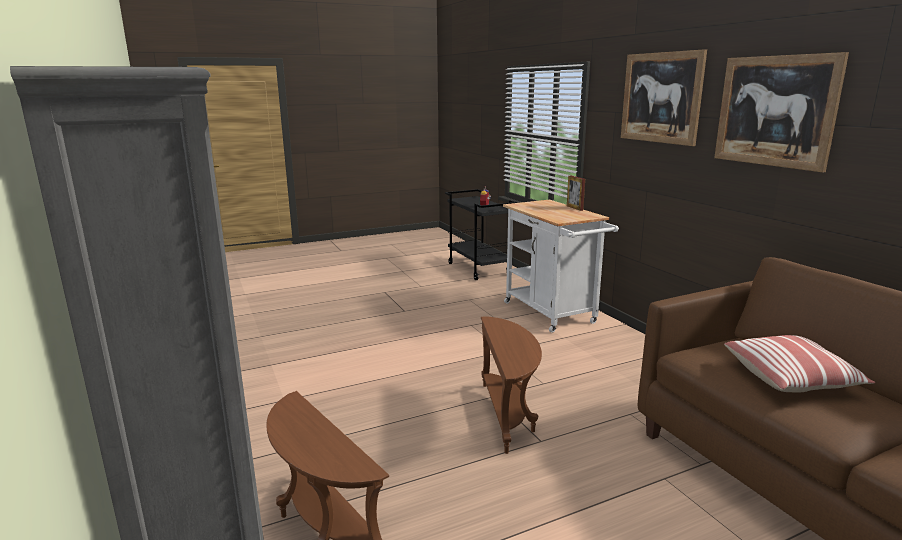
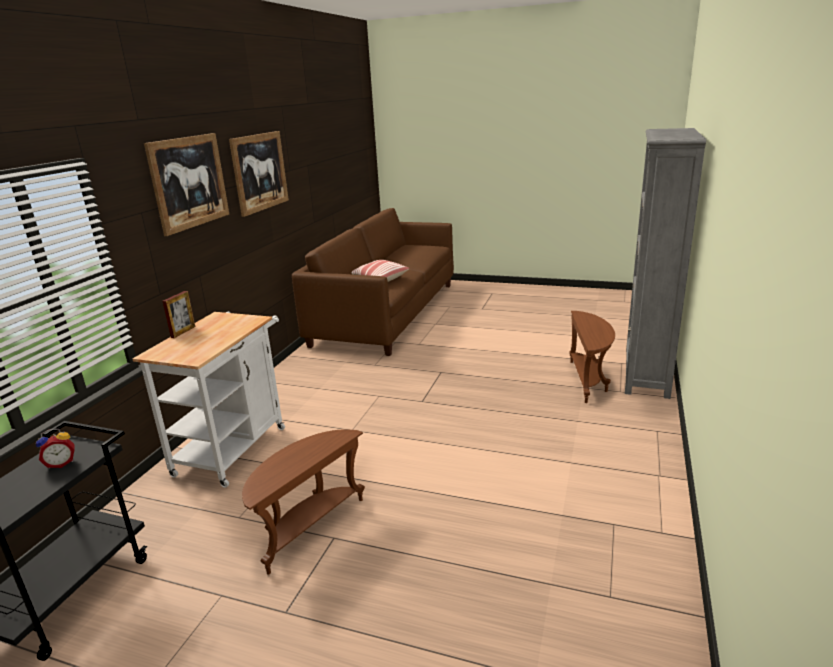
camera: 135 degrees left, 5 degrees up
brown side table [481,316,542,454] -> brown side table moved to [242,429,365,574]

